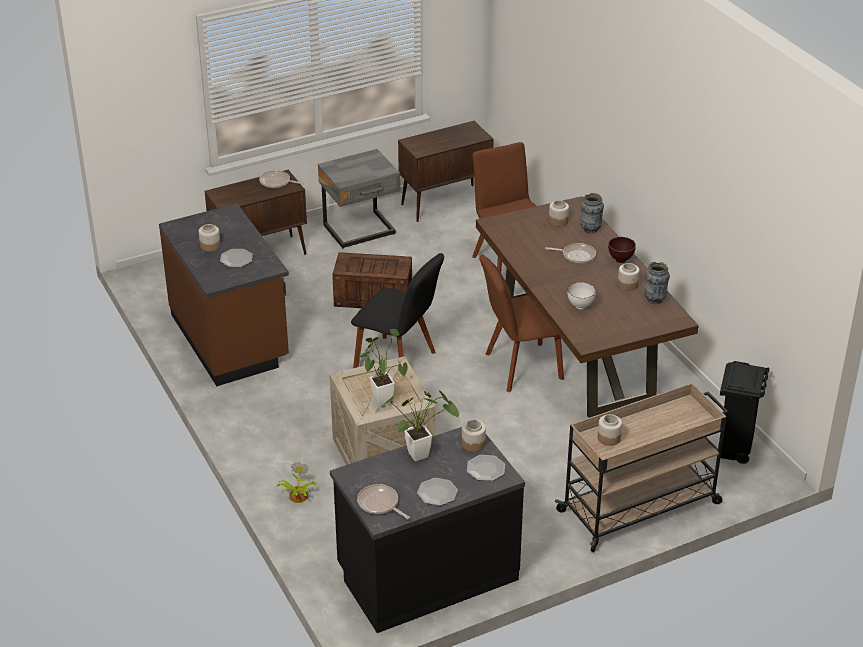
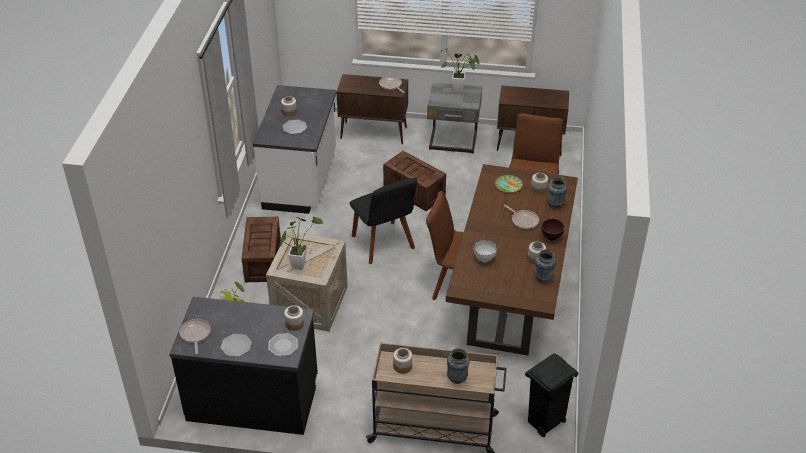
camera: 35 degrees right, 5 degrees up
brown counter [159,204,289,386] -> white counter [253,85,337,214]
potted plant [382,391,459,462] -> potted plant moved to [441,49,480,92]
none -> crate [242,217,281,282]
none -> vase [447,348,470,384]
none -> plate [495,175,523,193]

